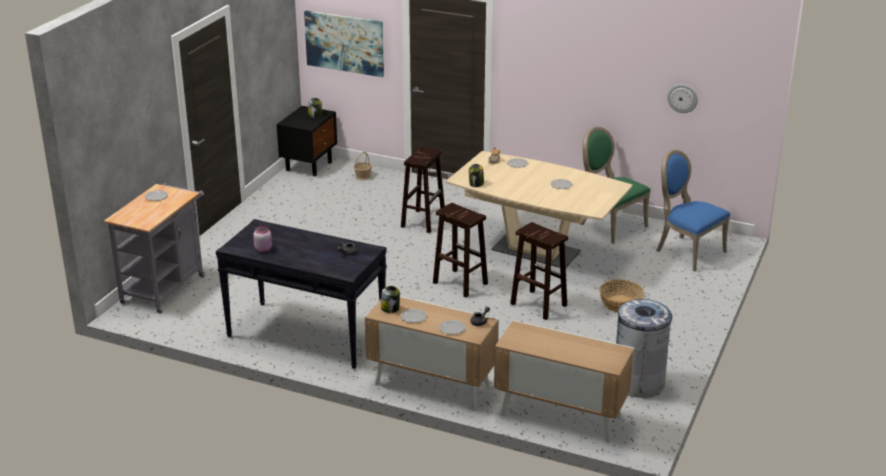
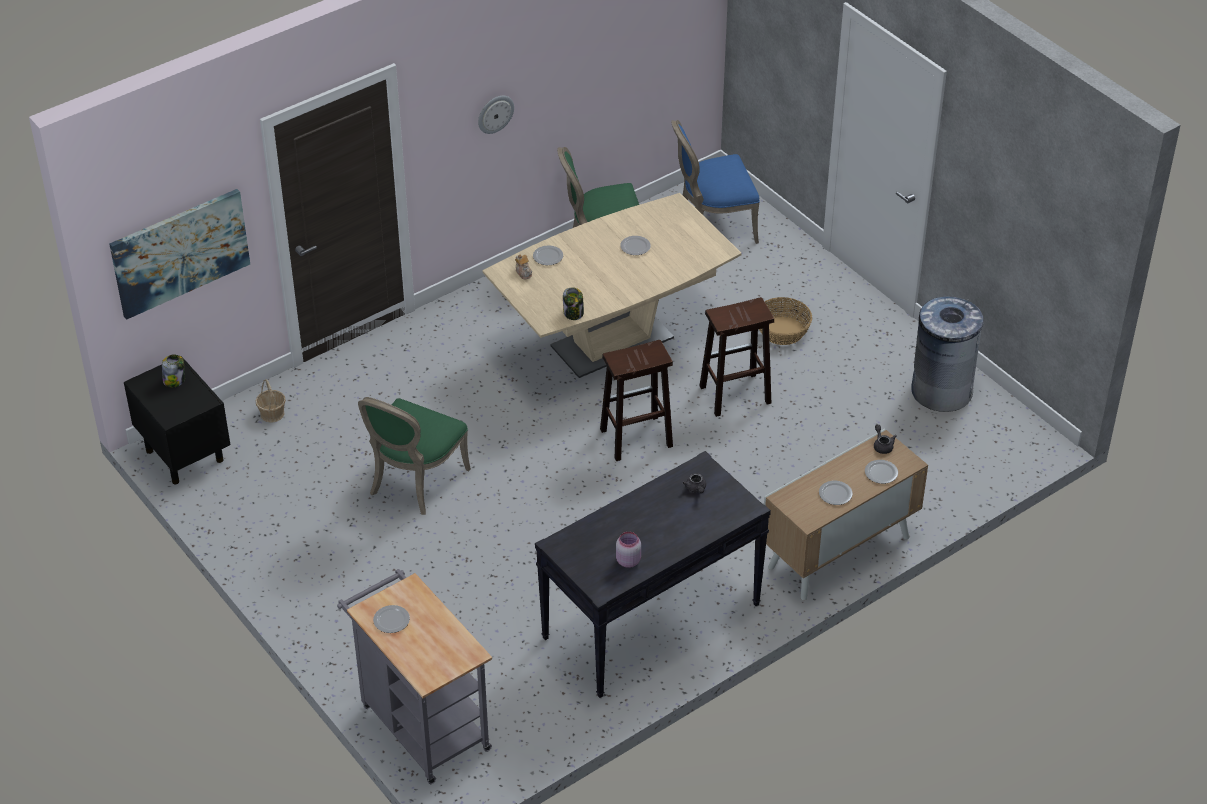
camera: 60 degrees left, 15 degrees up
jar [381,286,400,313] -> none
brown stool [401,146,445,233] -> none
cabinet [494,320,634,443] -> none
wall clock [667,84,698,113] -> wall clock moved to [478,96,514,134]
none -> green chair [358,397,471,515]

